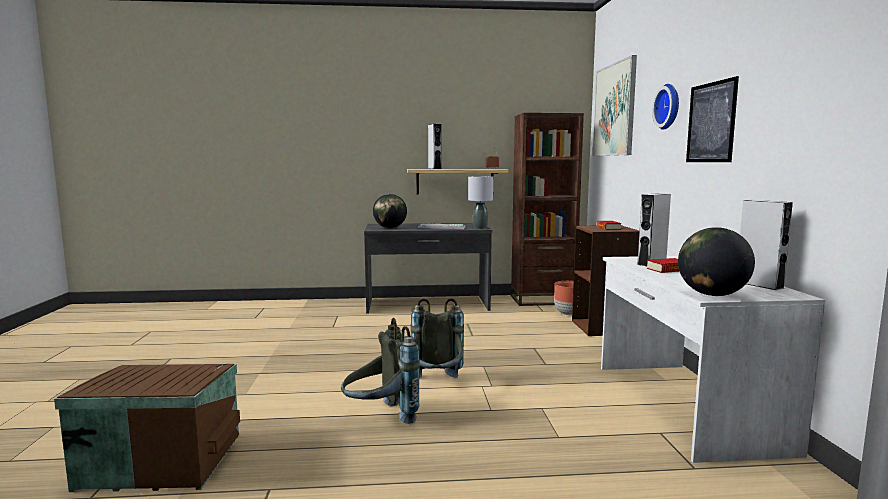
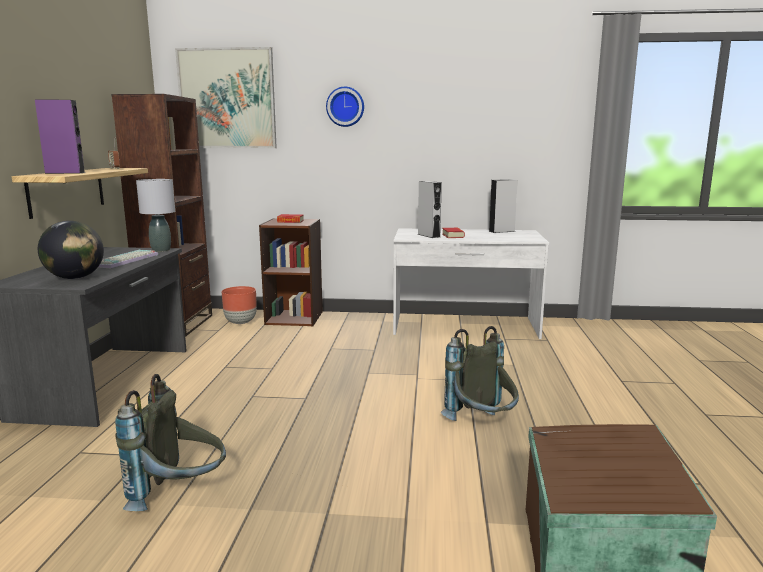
camera: 80 degrees left, 5 degrees up
grey backpack [411,298,464,378] -> grey backpack moved to [115,374,226,511]
grey speaker [428,124,442,169] -> purple speaker [35,99,85,174]
globe [678,227,755,296] -> none
picture [686,76,739,162] -> none

